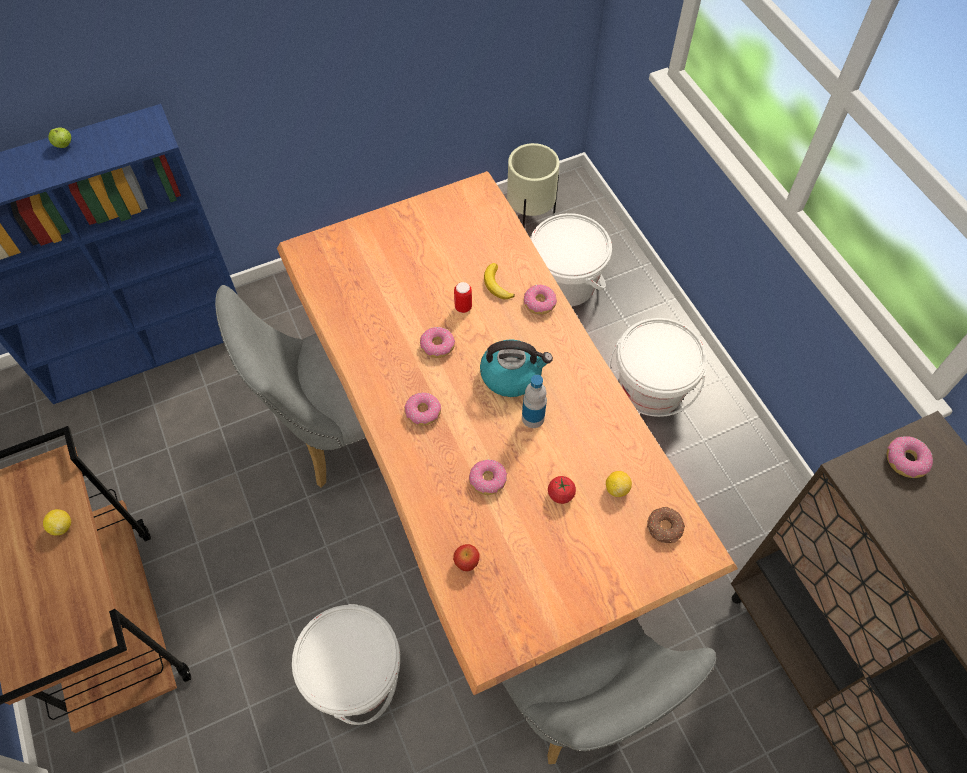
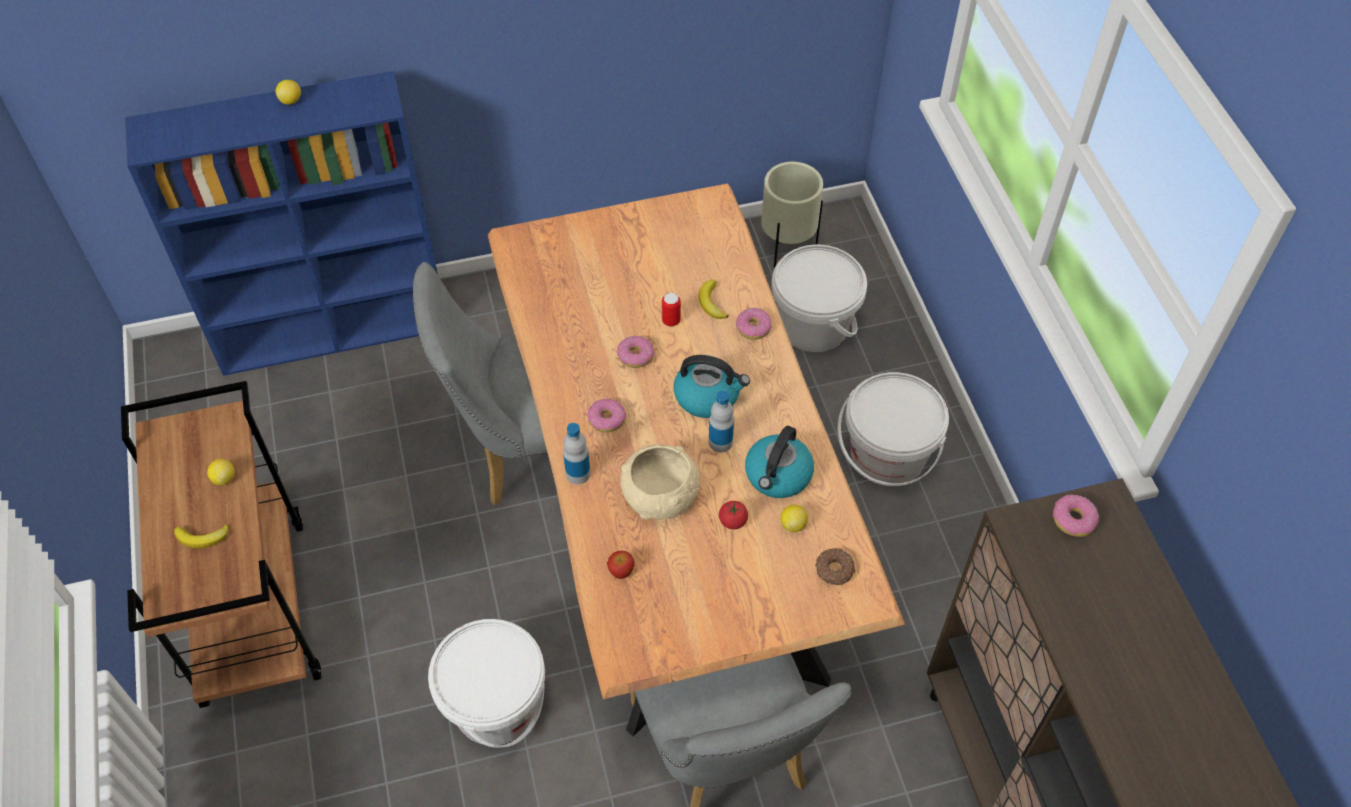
camera: 10 degrees right, 5 degrees down
apple [48,128,71,148] -> lemon [276,80,301,105]
donut [469,459,507,495] -> beige bowl [620,444,700,520]
none -> banana [174,524,229,548]
none -> bottle [563,423,590,484]
none -> kettle [745,426,814,498]

